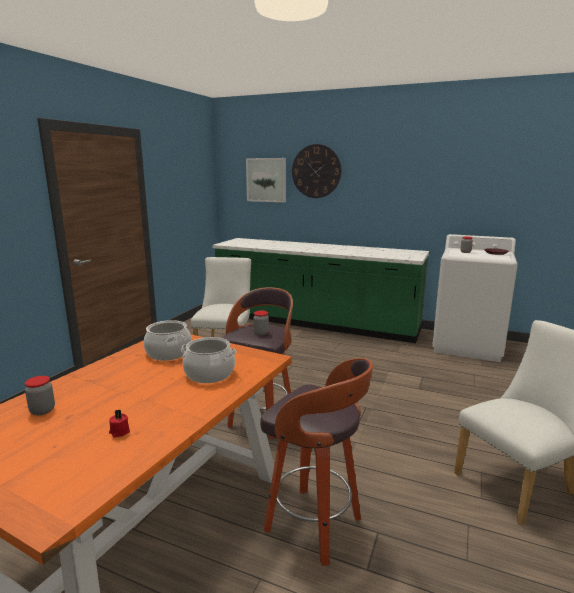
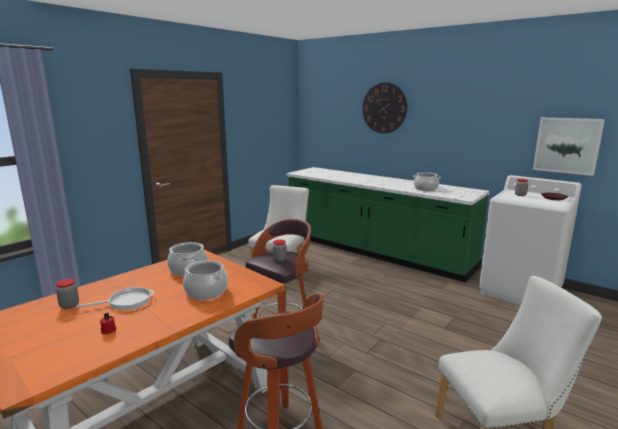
camera: 15 degrees right, 0 degrees up
picture [246,158,286,202] -> picture moved to [533,117,605,176]
none -> frying pan [76,287,154,310]
none -> cooking pot [413,172,441,191]

